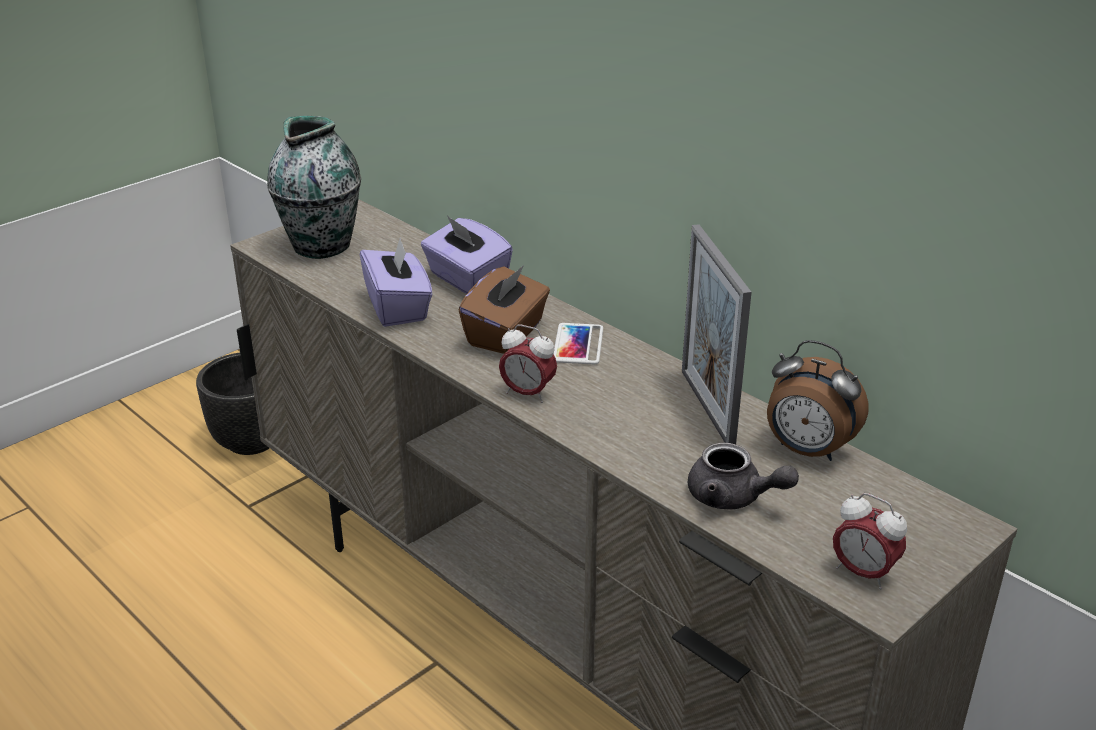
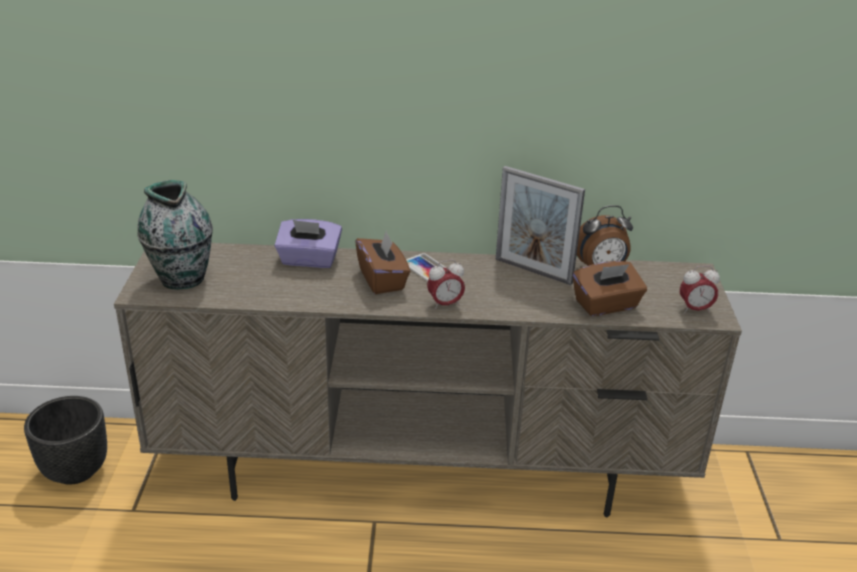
camera: 45 degrees left, 0 degrees up
purple tissue box [360,236,433,327] -> none
grey teapot [688,443,799,510] -> brown tissue box [573,261,647,316]

